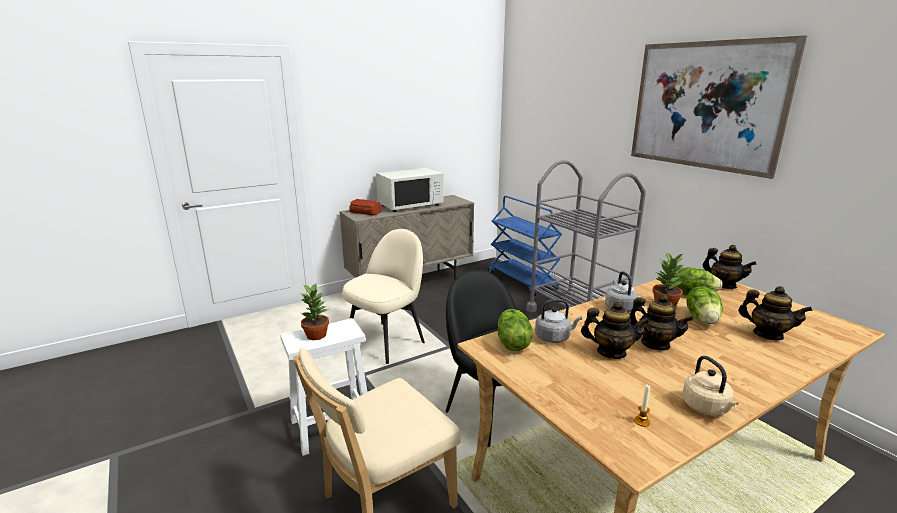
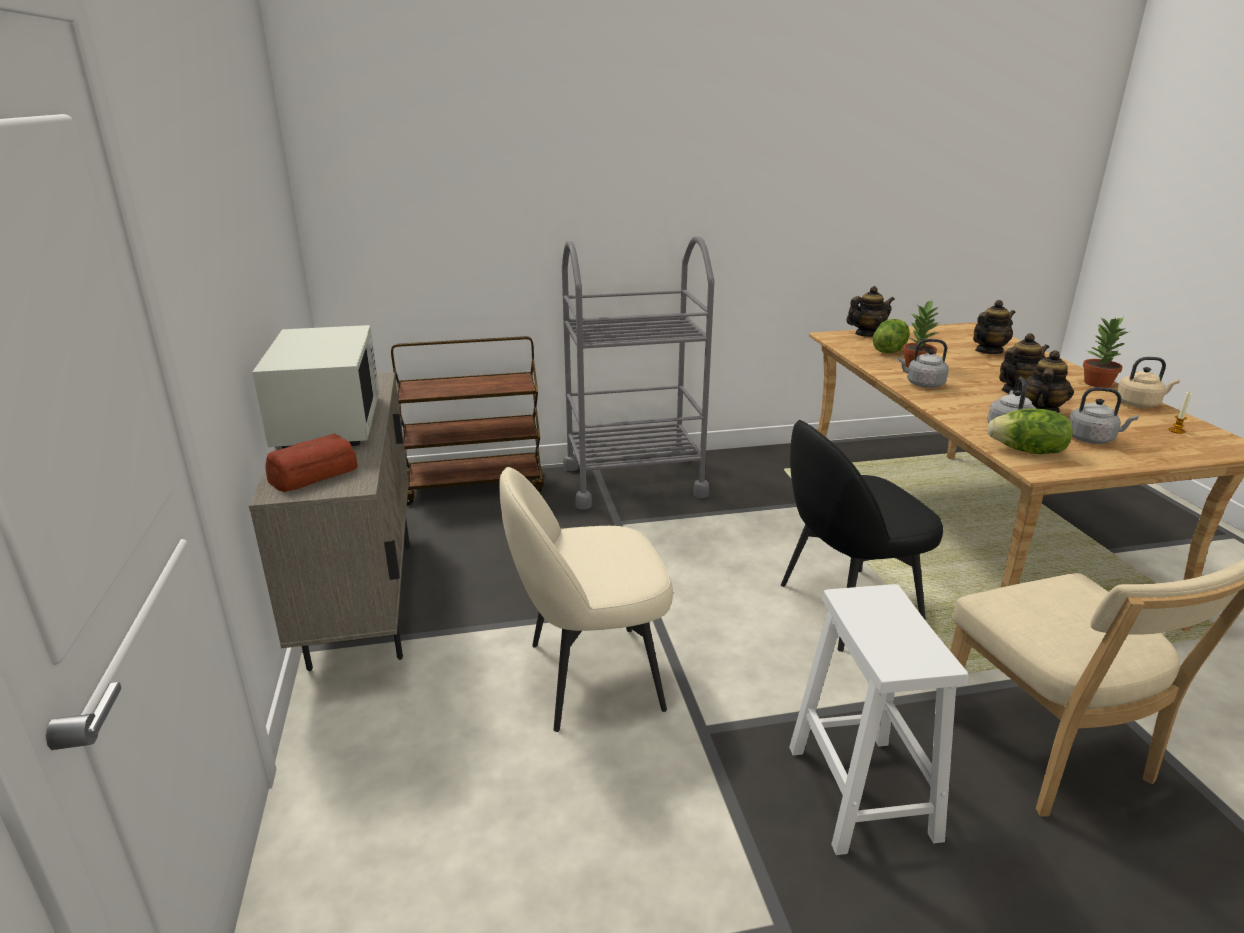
camera: 70 degrees left, 5 degrees up
potted plant [300,283,329,340] -> potted plant moved to [1083,317,1128,388]
beige chair [342,229,425,364] -> beige chair turned 75 degrees counterclockwise [499,467,673,732]
blue cart [488,196,562,296] -> brown cart [391,336,544,505]
picture [631,35,807,179] -> none
lettuce [686,286,723,324] -> none
none -> grey kettle [1069,387,1138,444]

